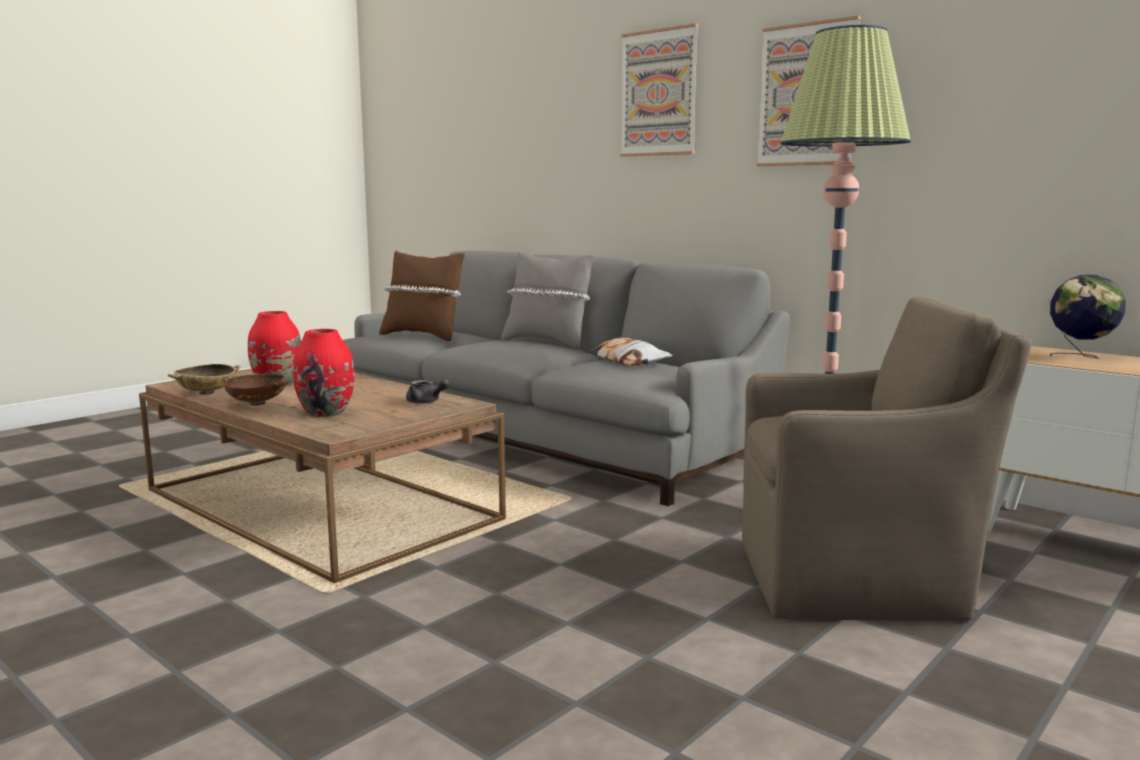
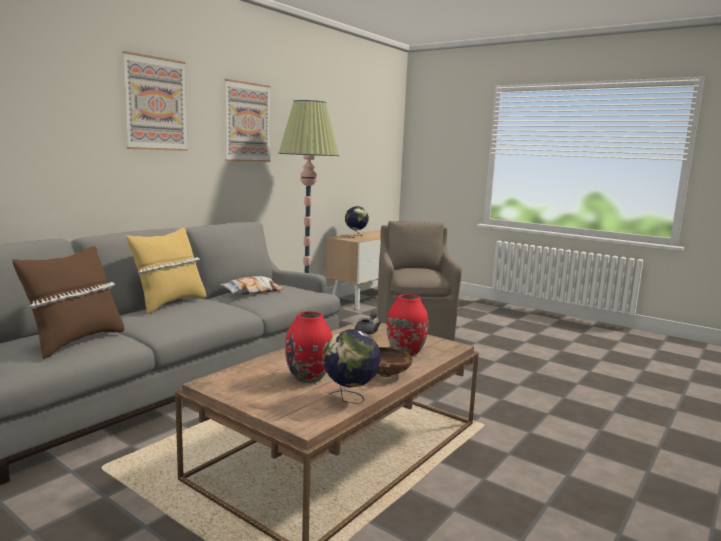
camera: 95 degrees left, 0 degrees up
beige bowl [168,364,240,395] -> globe [323,329,381,404]
grey pillow [501,251,595,349] -> yellow pillow [126,228,206,314]

